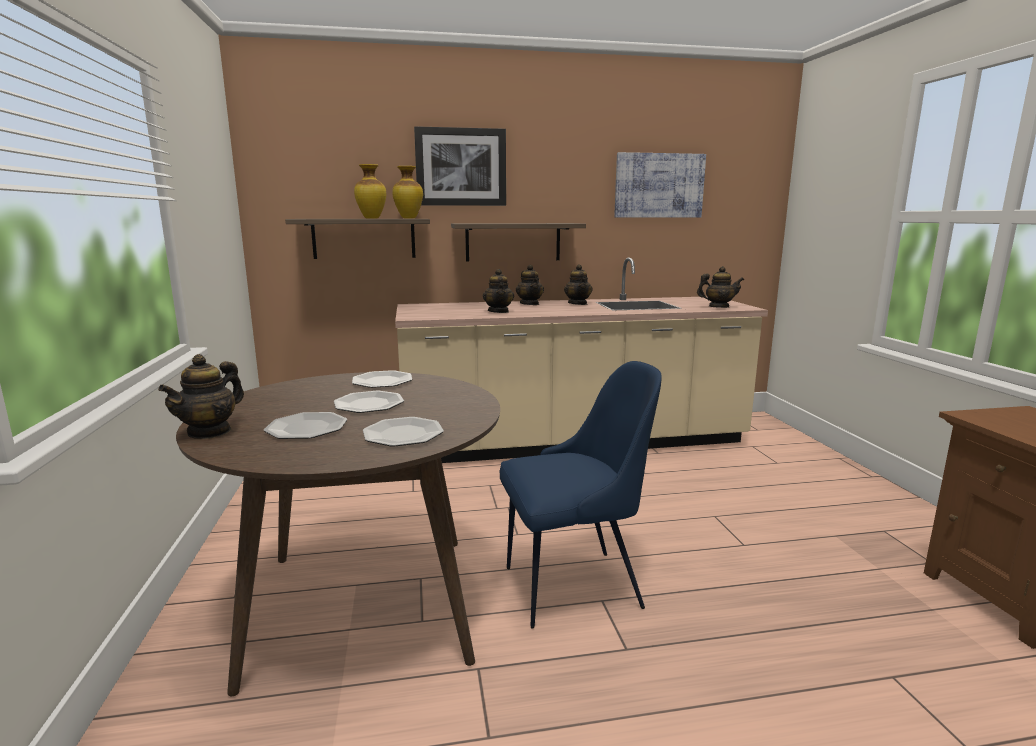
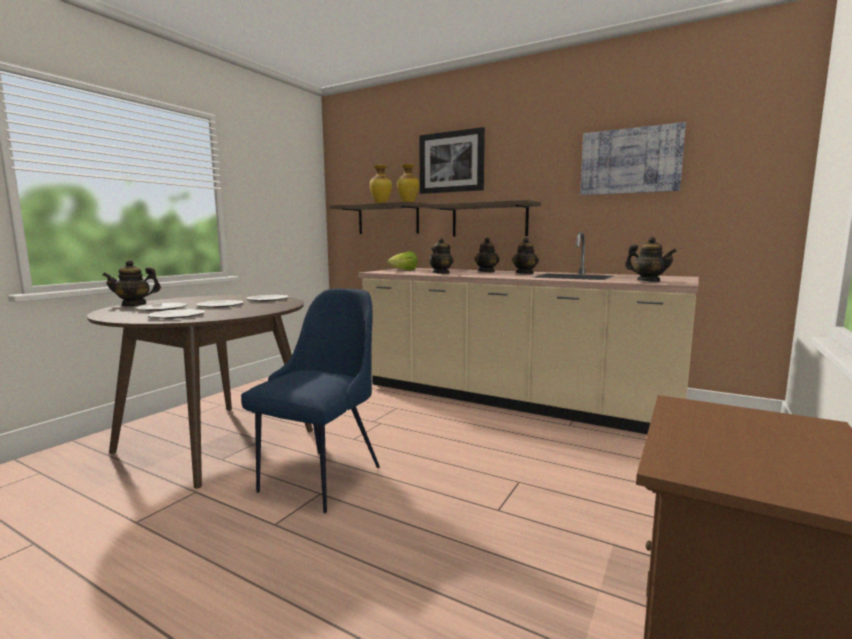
camera: 40 degrees right, 5 degrees down
blue chair [500,361,662,629] -> blue chair turned 90 degrees counterclockwise [241,288,380,513]
none -> lettuce [387,251,418,270]

